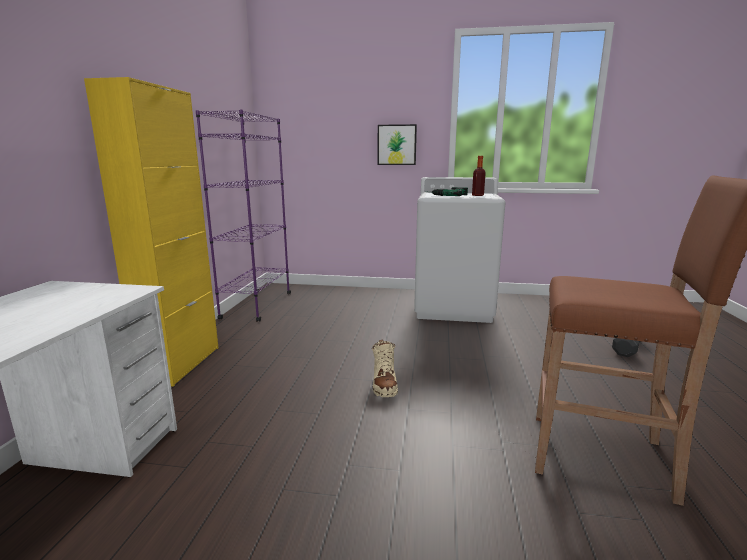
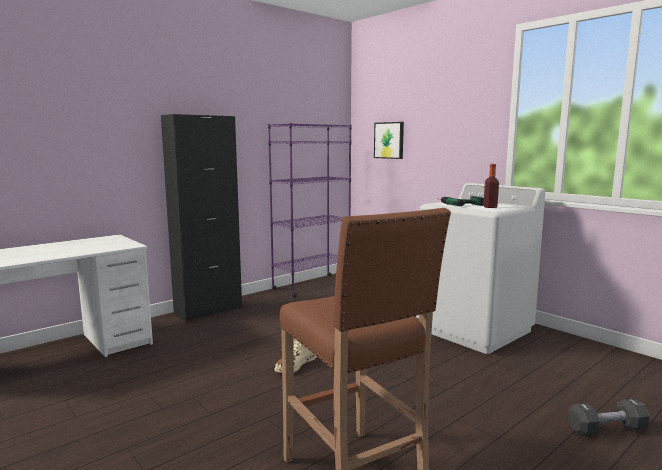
camera: 40 degrees right, 5 degrees down
yellow cabinet [84,77,219,387] -> black cabinet [161,114,242,322]
picture [378,124,417,165] -> picture moved to [374,122,404,159]

